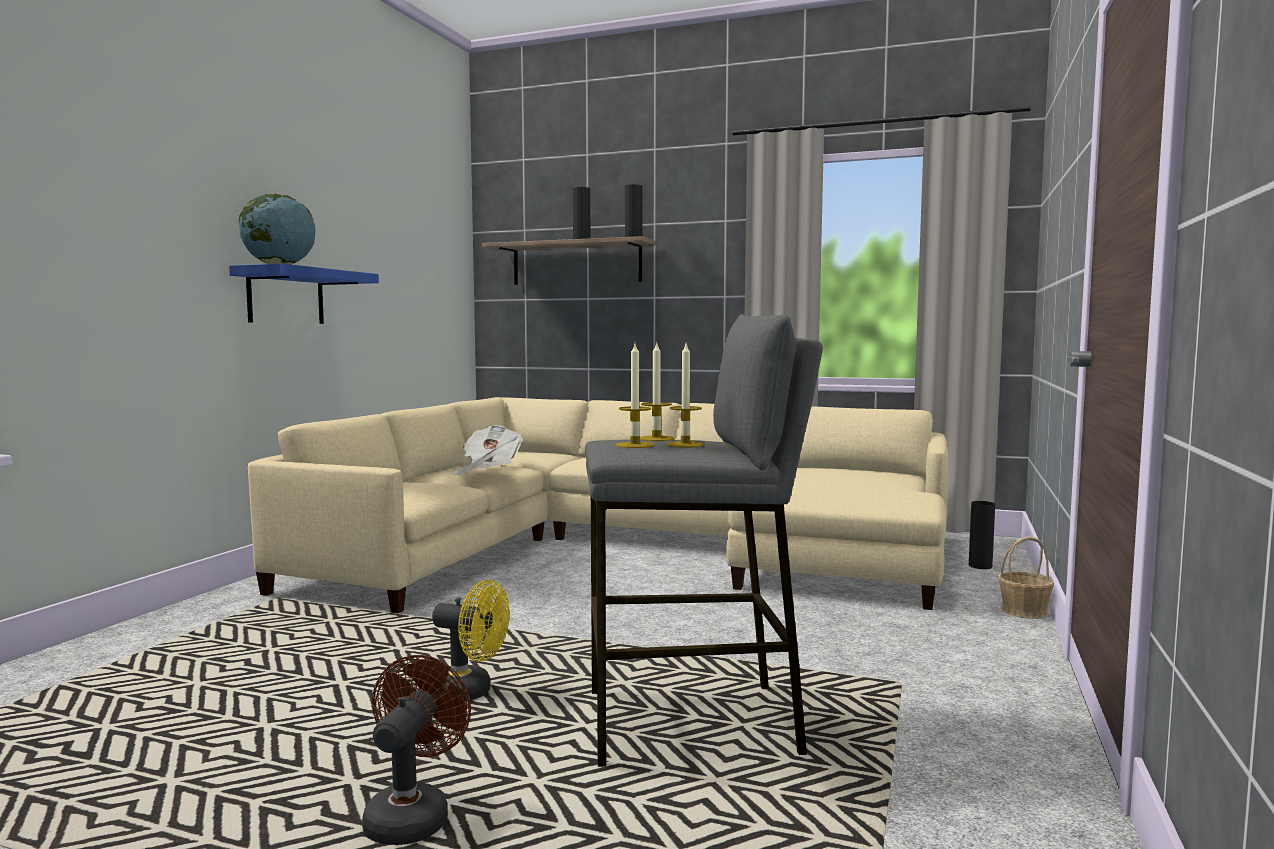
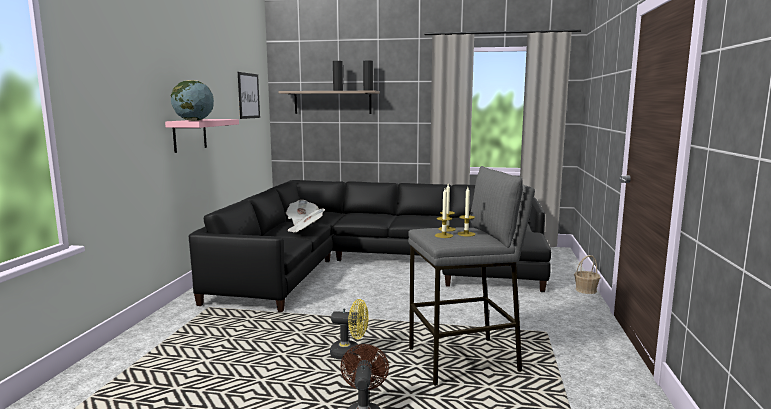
camera: 10 degrees left, 5 degrees up
blue shelf [229,263,379,324] -> pink shelf [165,119,239,153]
beige sofa [248,397,949,613] -> black sofa [189,180,551,312]
black vase [969,501,995,569] -> none
none -> picture [238,72,260,119]

